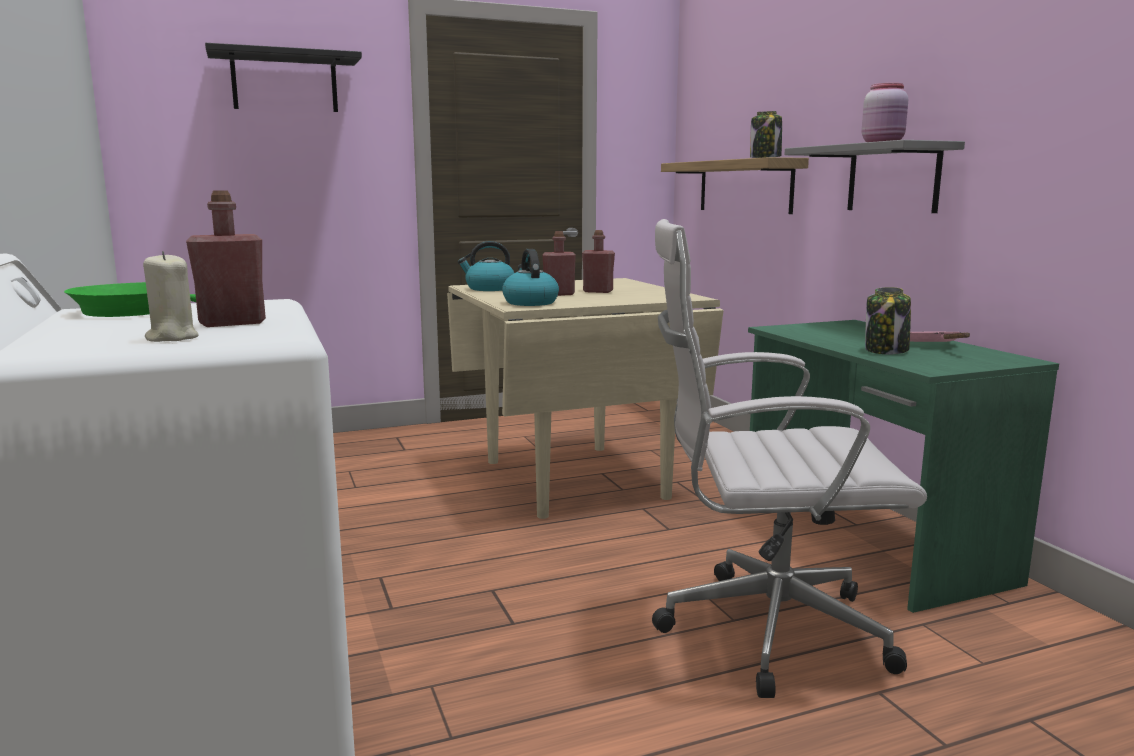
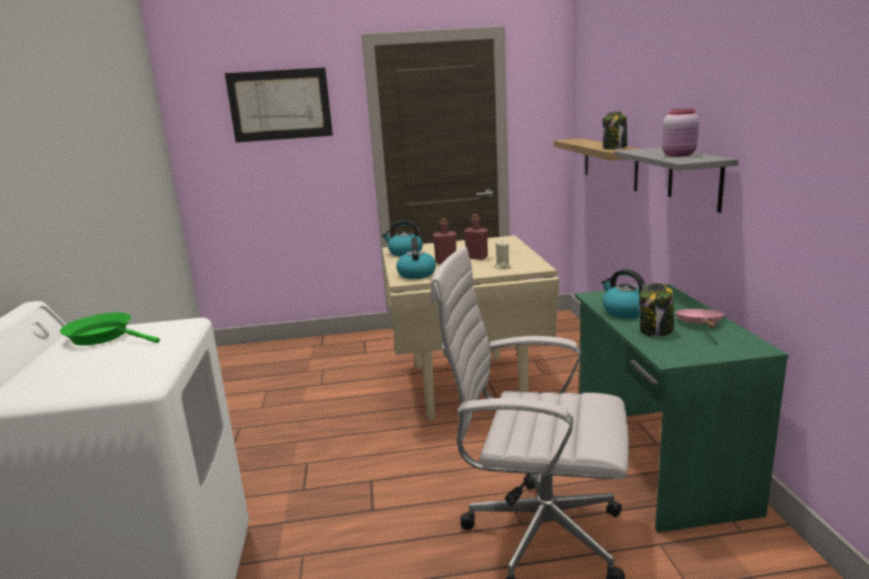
camera: 15 degrees right, 5 degrees up
beige candle [143,251,198,342] -> beige candle moved to [494,240,511,269]
red bottle [186,190,266,327] -> none
black shelf [205,43,362,112] -> picture [225,67,333,142]
none -> kettle [601,269,645,318]

